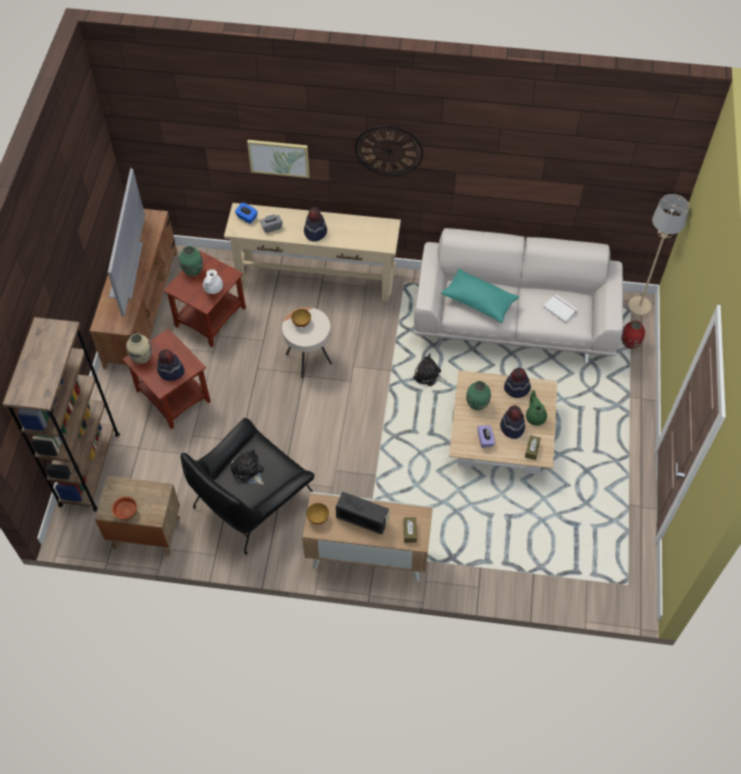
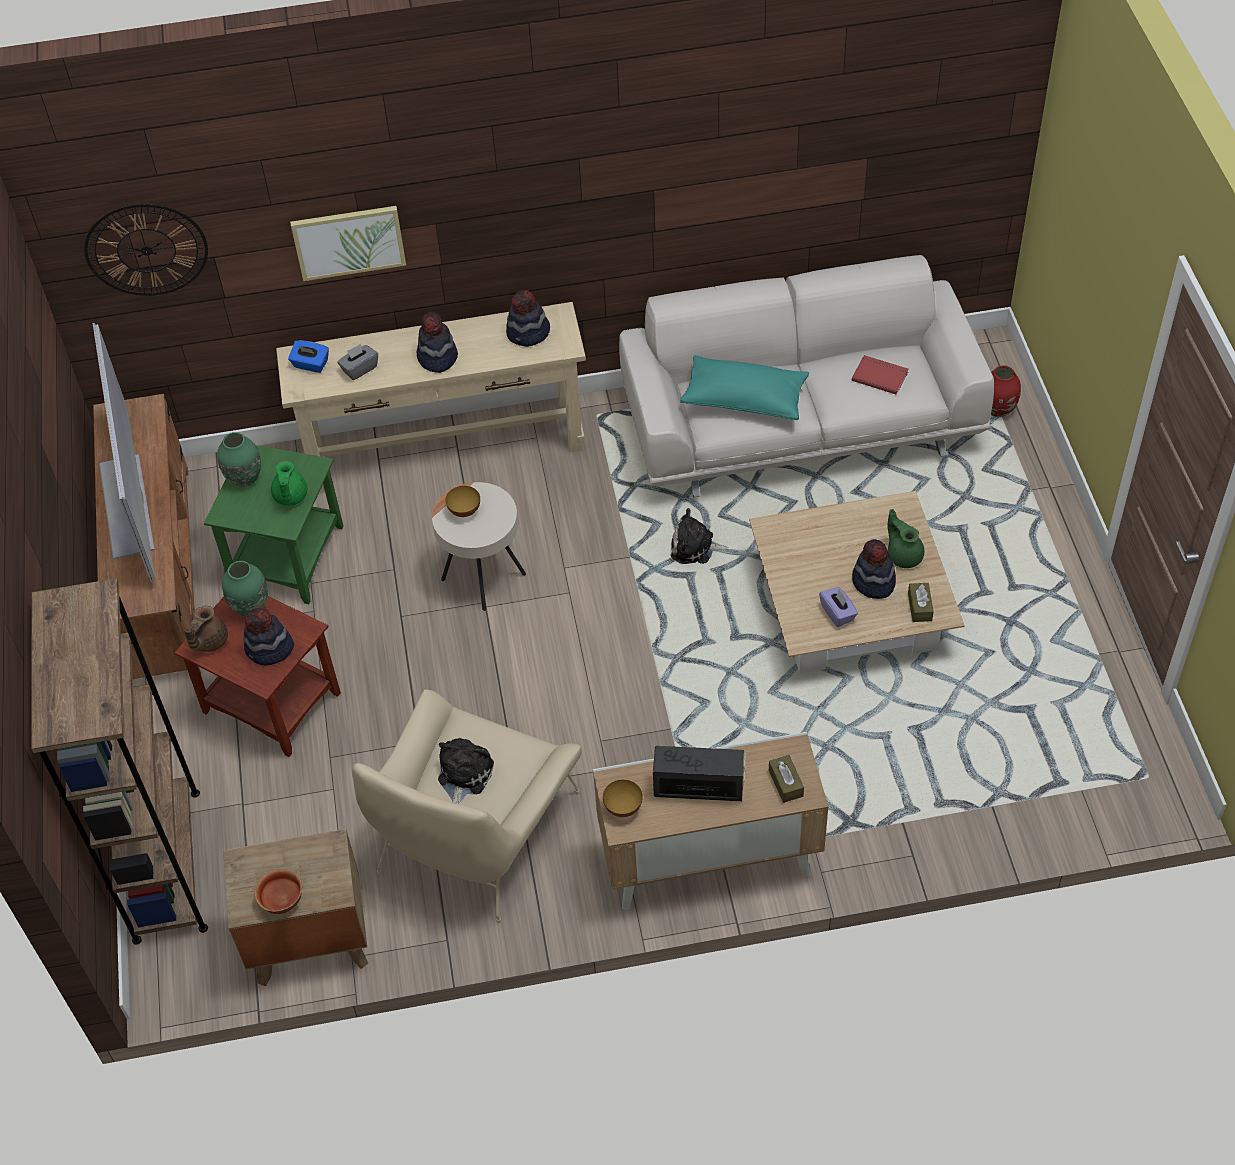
camera: 15 degrees left, 5 degrees down
beige vase [126,334,152,364] -> brown teapot [184,606,228,652]
brown side table [163,251,246,347] -> green side table [204,445,344,604]
black armchair [181,418,314,555] -> beige armchair [352,689,582,923]
white teapot [203,269,223,294] -> green teapot [271,461,307,506]
plush toy [231,449,264,485] -> plush toy turned 75 degrees clockwise [438,738,494,804]
wall clock [355,126,423,176] -> wall clock moved to [84,204,208,296]
green vase [466,381,491,410] -> green vase moved to [222,561,268,616]
hat [504,368,531,398] -> hat moved to [506,290,550,347]
white book [543,294,578,322] -> red book [852,355,909,395]
beige floor lamp [628,194,689,316] -> none

